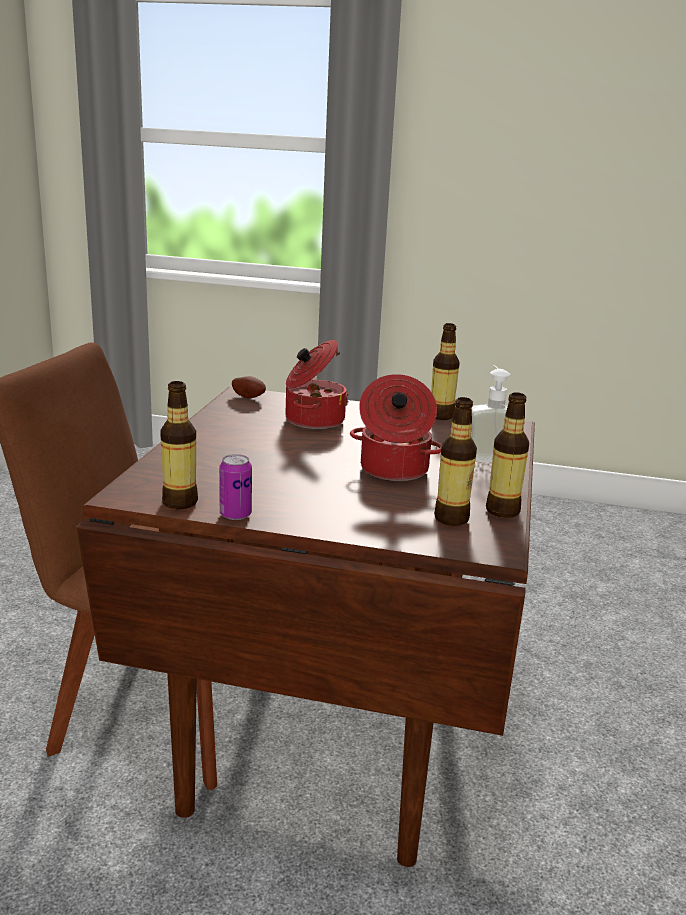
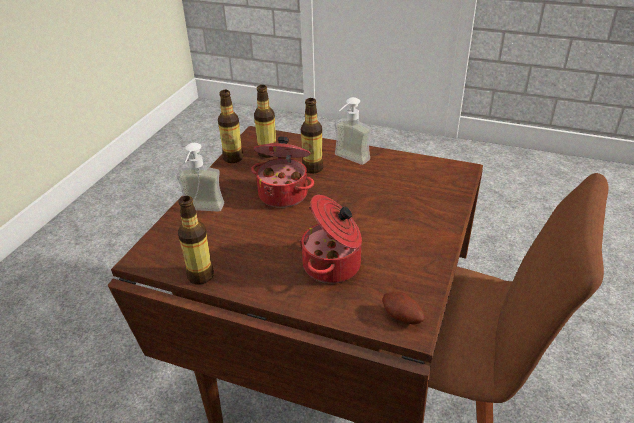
camera: 170 degrees left, 15 degrees up
bottle [160,381,198,510] -> bottle moved to [301,98,323,173]
can [219,454,252,520] -> none
none -> soap dispenser [335,97,371,165]

